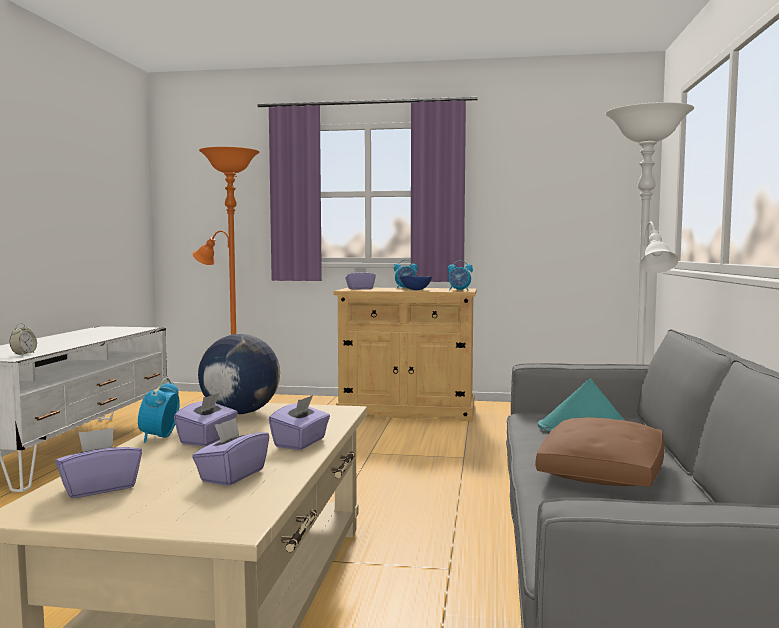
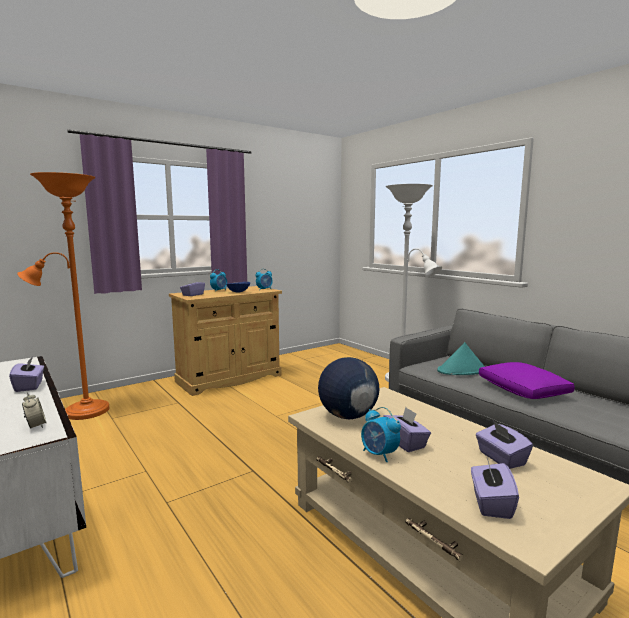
camera: 45 degrees left, 5 degrees up
purple tissue box [269,395,330,450] -> purple tissue box moved to [9,357,44,392]
brown pillow [536,417,664,487] -> purple pillow [479,362,575,399]

